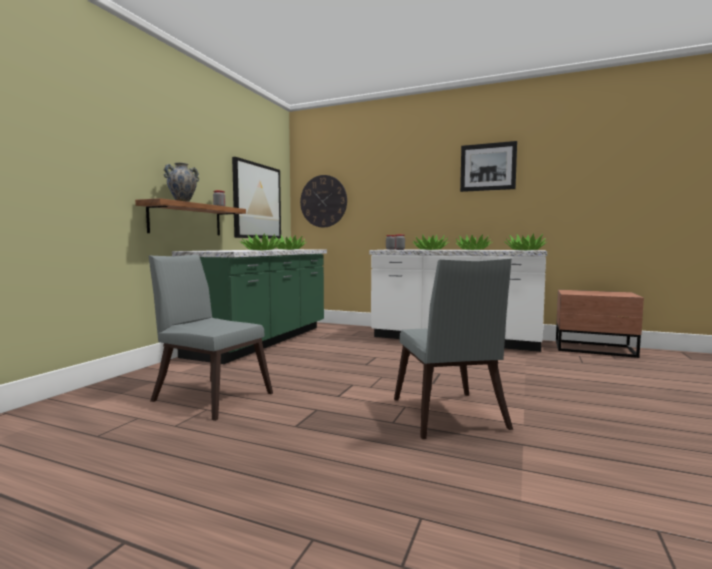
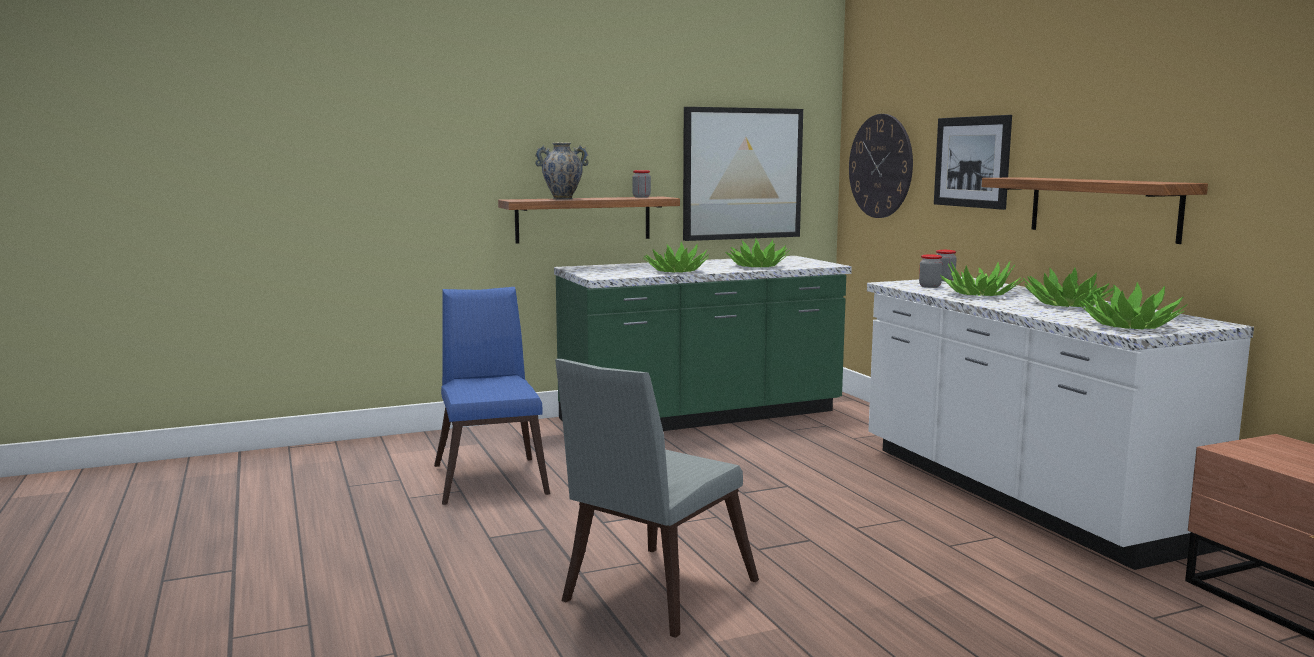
camera: 45 degrees right, 5 degrees up
grey chair [149,255,273,421] -> blue chair [434,287,550,505]
picture [460,141,517,192] -> picture moved to [934,115,1012,210]
none -> shelf [982,177,1208,244]

